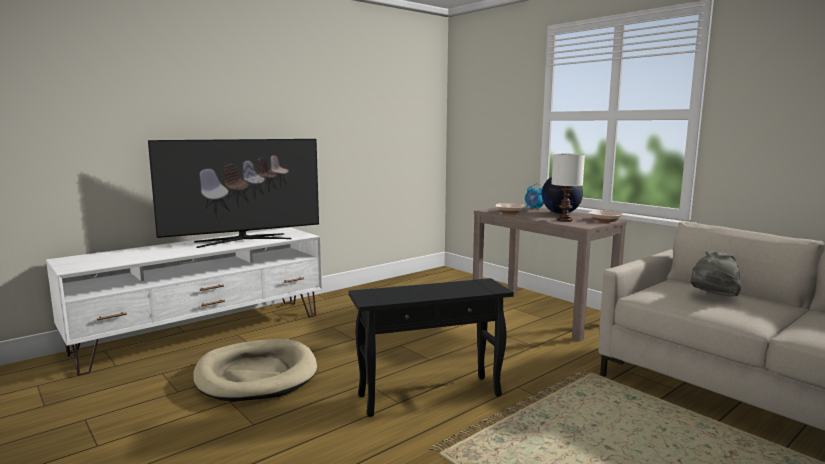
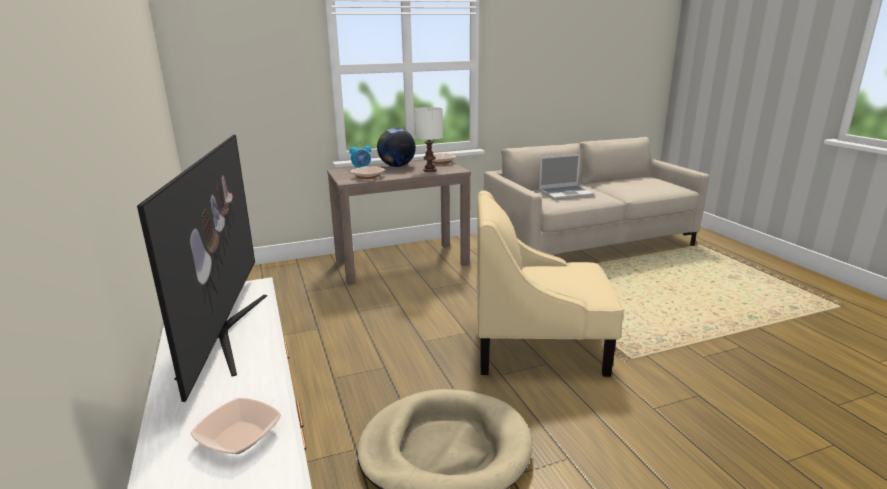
camera: 70 degrees left, 10 degrees up
black side table [348,278,514,417] -> beige armchair [476,190,624,377]
grey hat [690,251,741,296] -> laptop [539,154,594,200]
none -> bowl [191,398,281,454]

